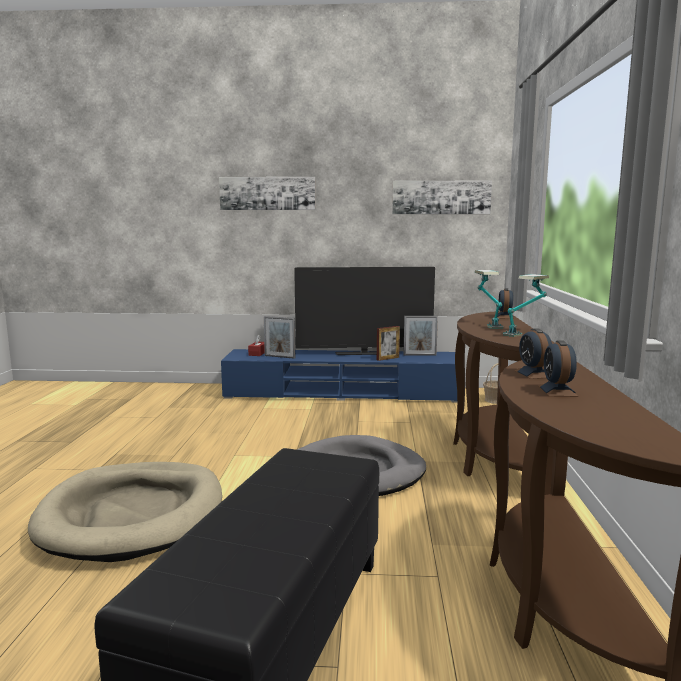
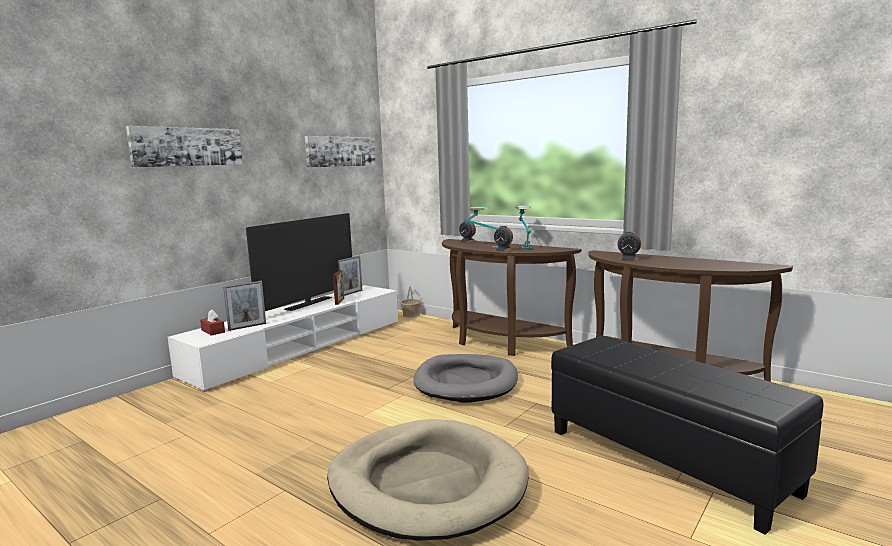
camera: 55 degrees left, 0 degrees up
blue tv stand [221,349,457,402] -> white tv stand [168,285,398,392]
alarm clock [538,340,578,397] -> alarm clock moved to [494,226,514,252]

